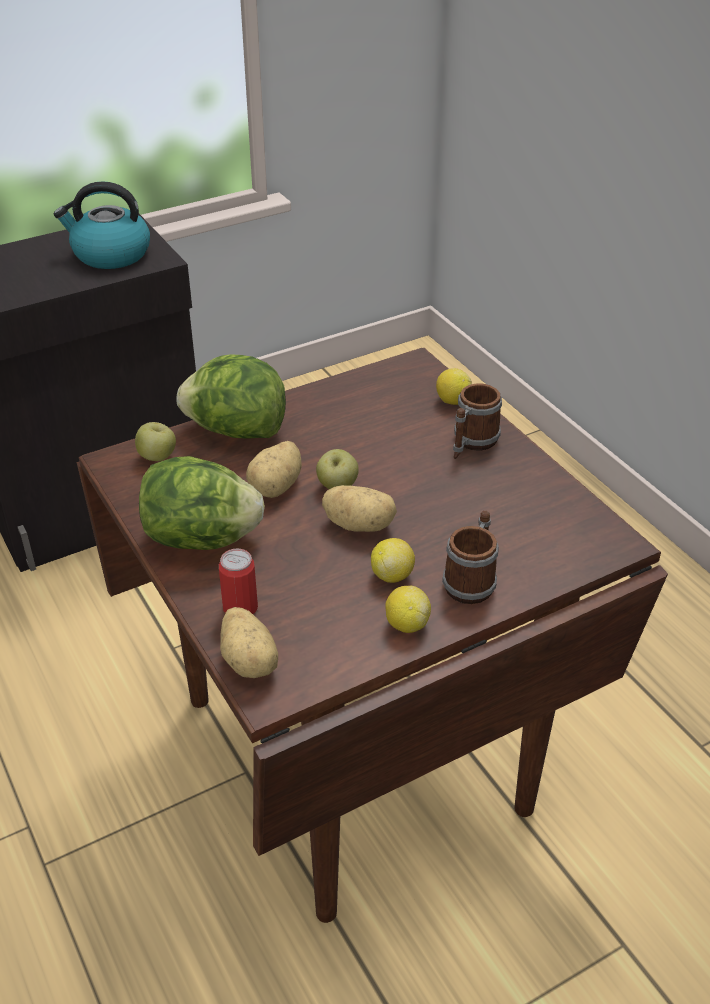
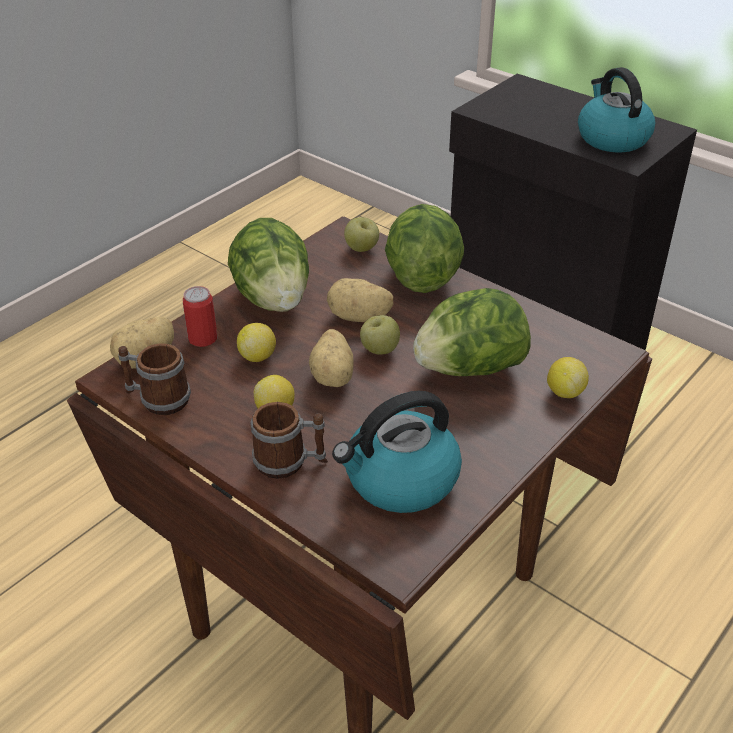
camera: 70 degrees right, 0 degrees up
lemon [385,586,431,633] -> lemon moved to [237,323,276,362]
mug [453,383,502,459] -> mug moved to [118,343,191,415]
none -> kettle [332,391,462,513]
none -> lettuce [413,288,531,376]

